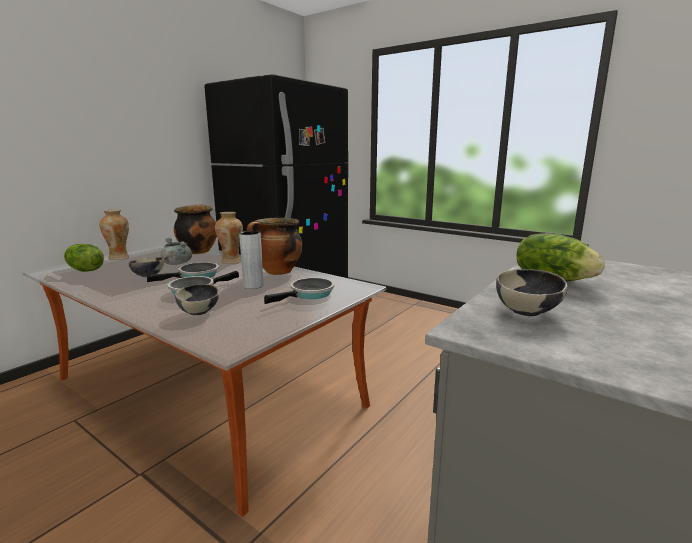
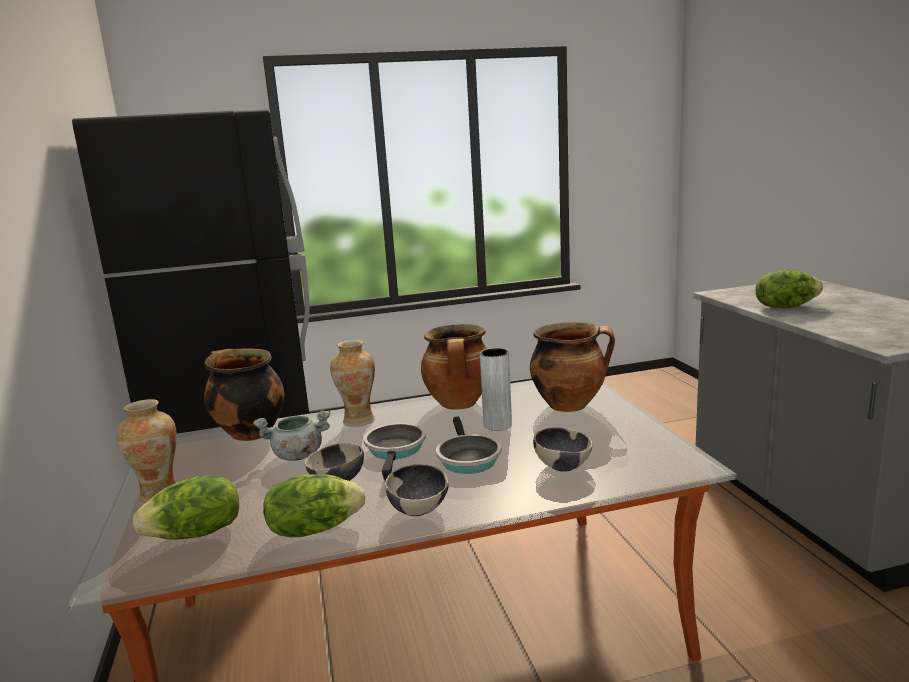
camera: 50 degrees left, 0 degrees up
frying pan [264,277,334,304] -> cooking pot [530,322,615,412]
bowl [496,269,568,316] -> bowl moved to [385,464,449,516]
none -> lettuce [263,474,366,537]

